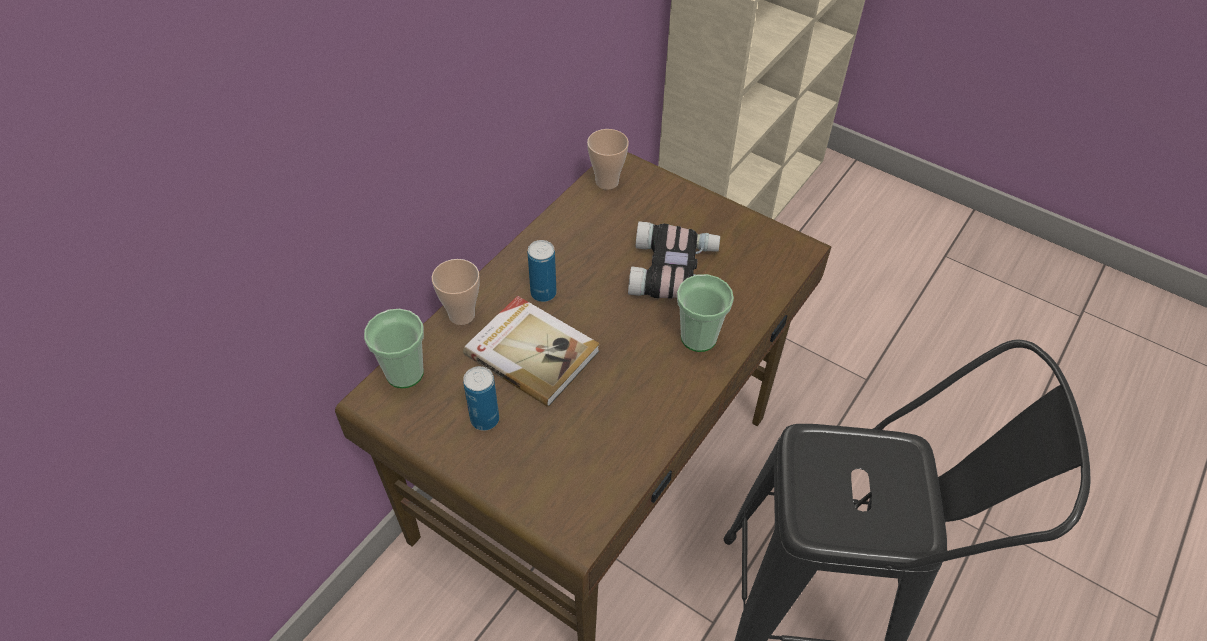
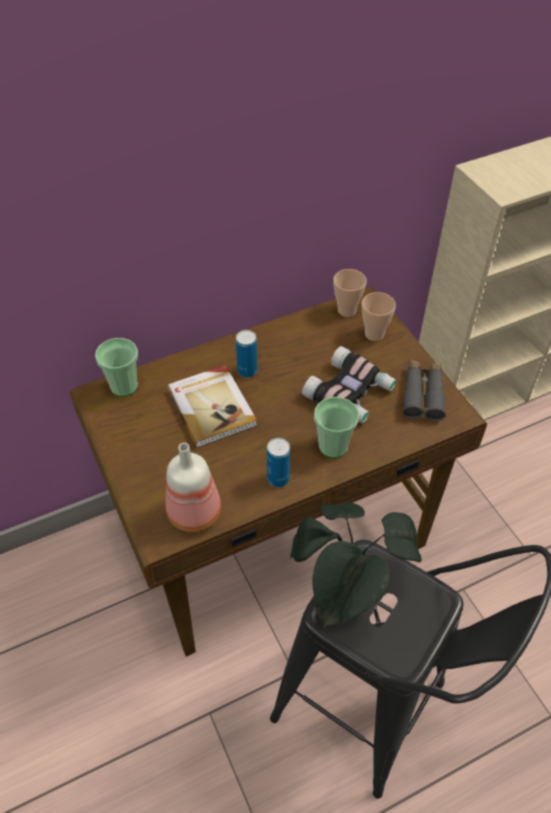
camera: 30 degrees right, 0 degrees up
cup [432,259,480,325] -> cup moved to [362,292,396,341]
can [463,366,499,431] -> can moved to [267,438,290,487]
none -> bottle [166,443,221,532]
none -> potted plant [290,502,422,628]
none -> grey binoculars [402,359,446,421]

